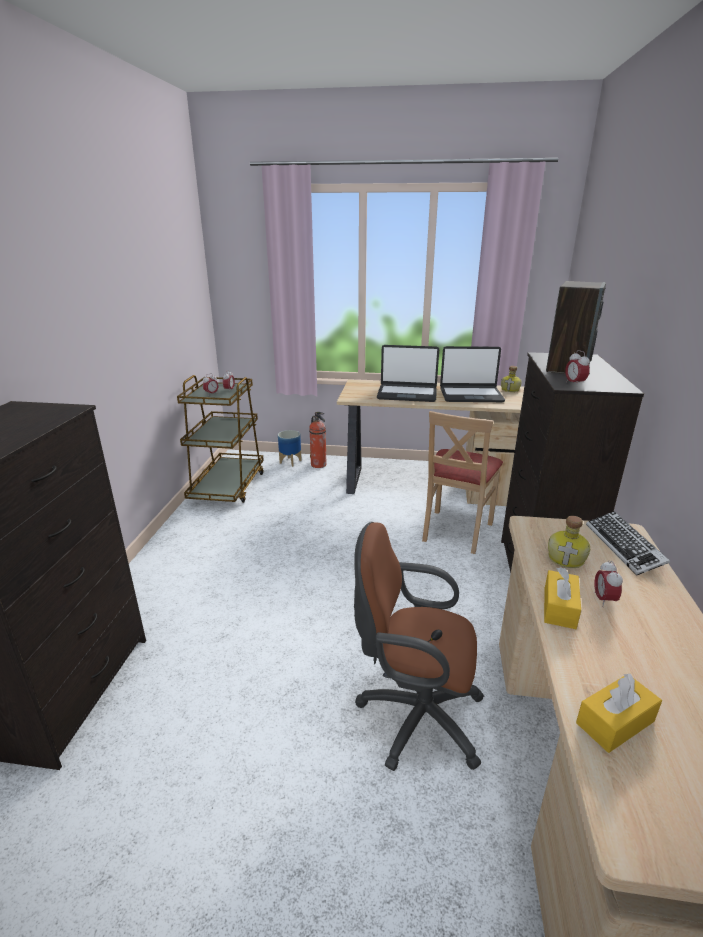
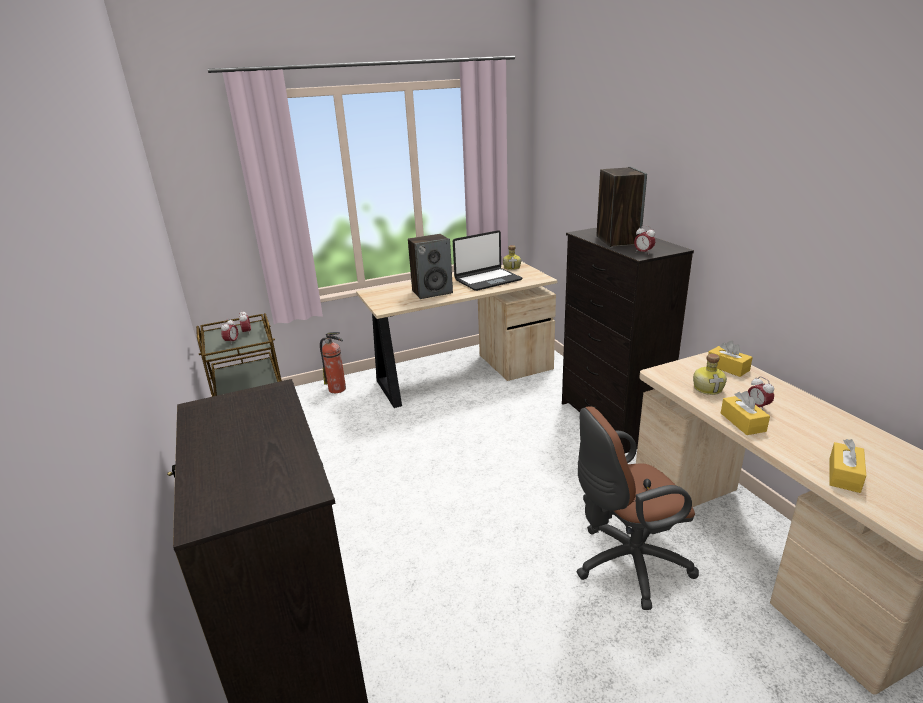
camera: 30 degrees left, 0 degrees up
planter [278,430,302,467] -> none
laptop [377,345,439,402] -> speaker [408,234,453,299]
beige chair [422,411,503,554] -> none
keyboard [586,511,670,575] -> yellow tissue box [708,340,753,377]

